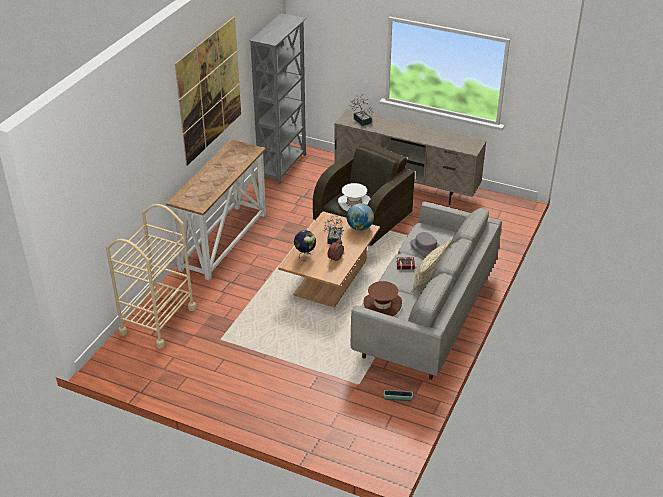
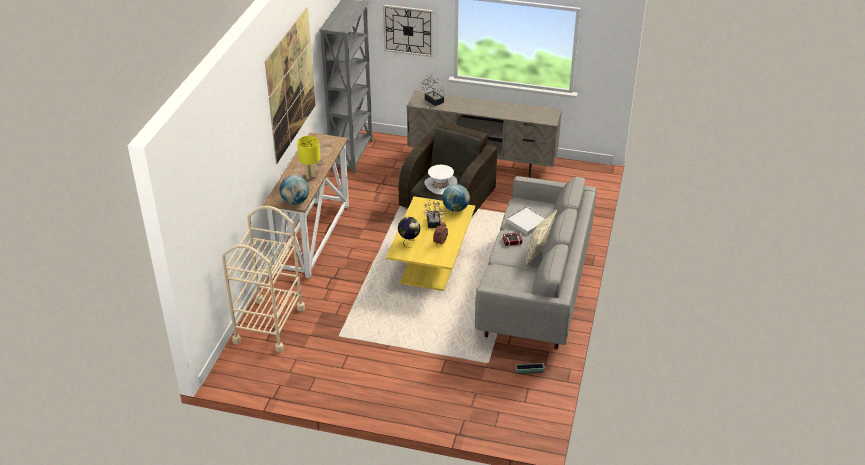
camera: 10 degrees left, 0 degrees up
brown coffee table [278,211,380,308] -> yellow coffee table [386,196,475,291]
brown hat [363,281,402,316] -> none
grey hat [410,232,440,258] -> white tray [506,206,546,235]
none -> globe [279,175,309,205]
none -> yellow table lamp [297,136,320,179]
none -> wall clock [383,5,433,57]

